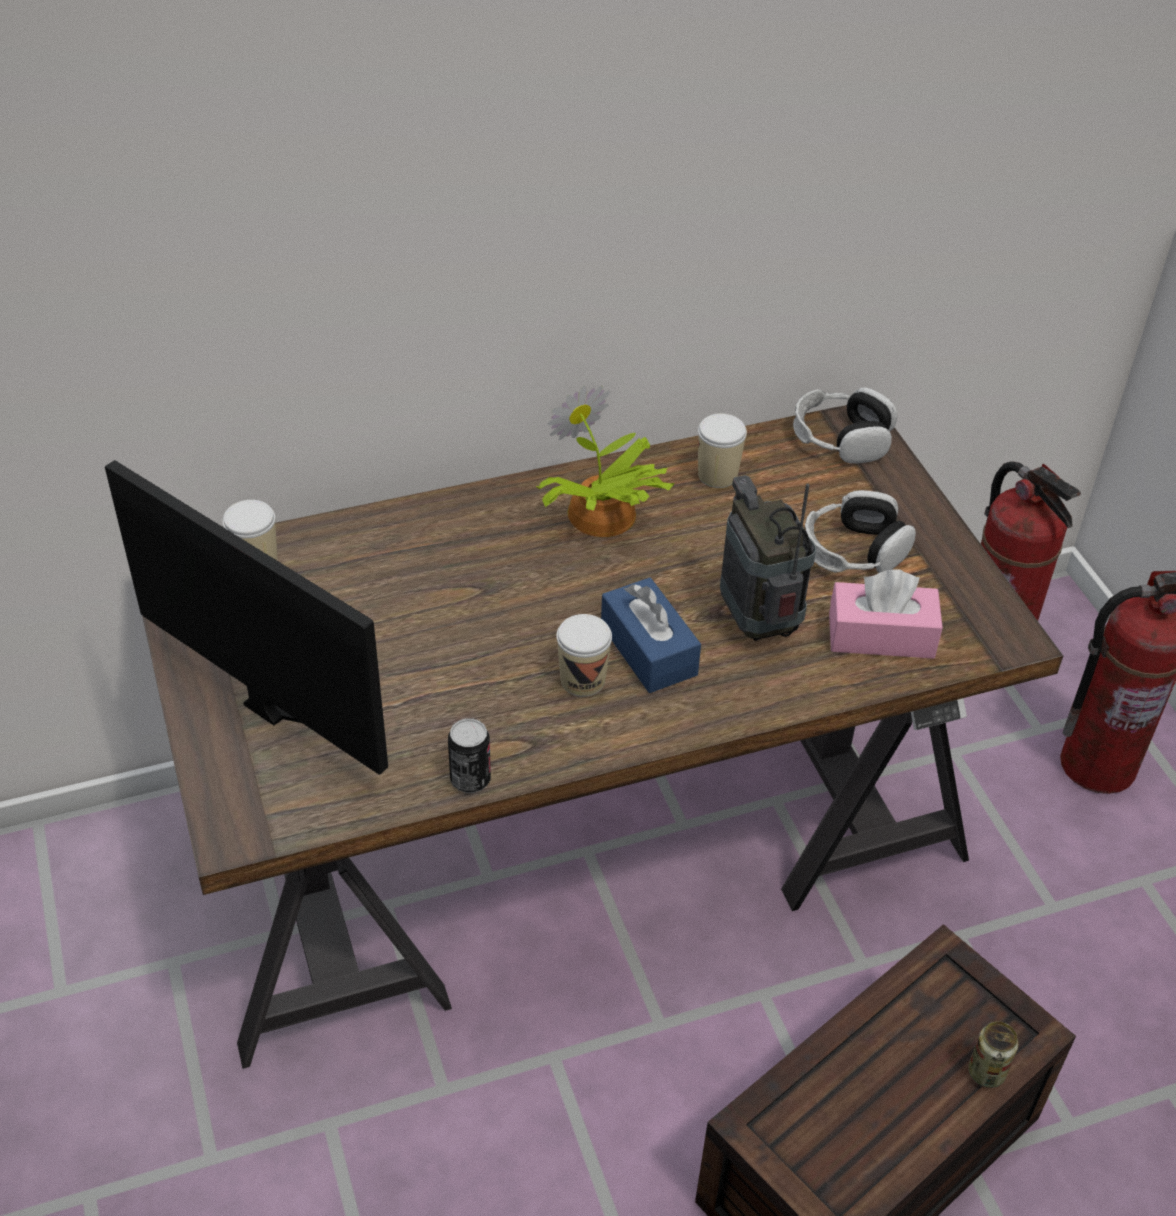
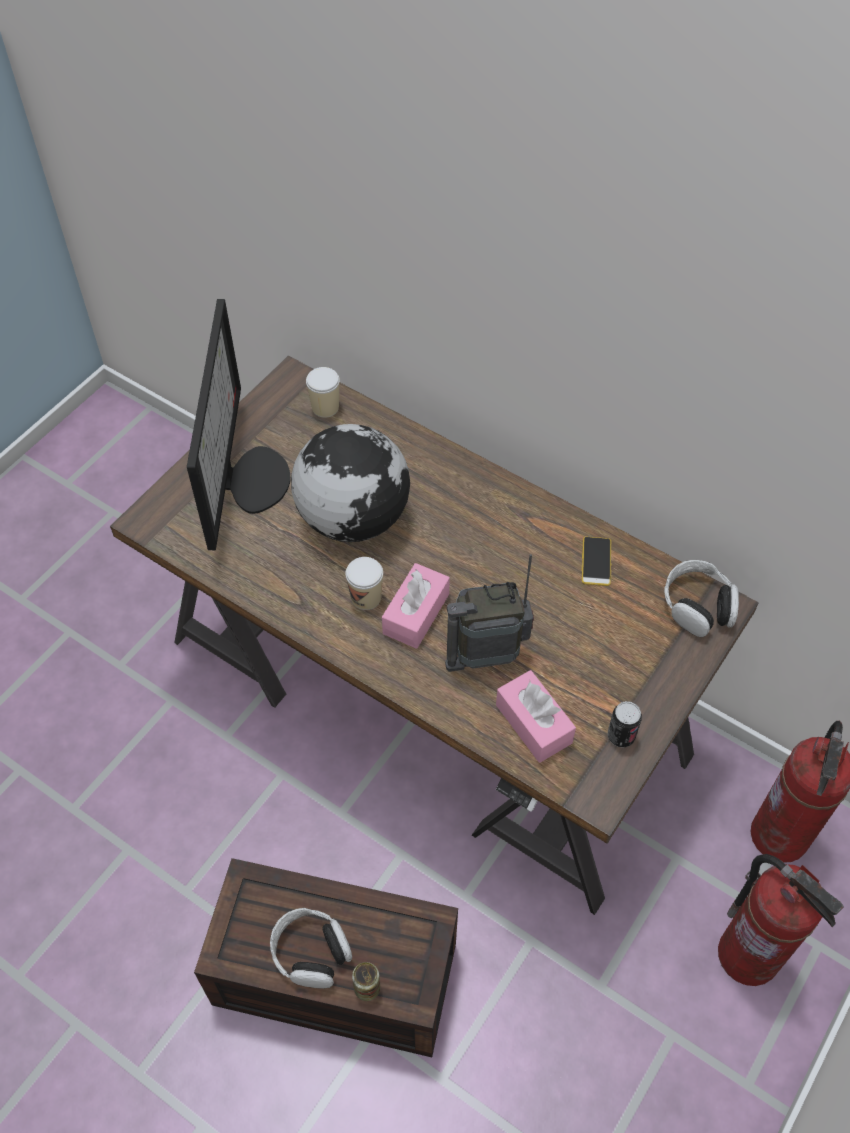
camera: 55 degrees right, 10 degrees up
can [448,718,491,793] -> can moved to [608,701,642,748]
potted plant [536,385,675,537] -> none
blue tissue box [601,578,701,693] -> pink tissue box [382,563,450,649]
cup [698,414,747,488] -> phone [582,537,611,586]
radio [720,475,816,641] -> radio turned 135 degrees counterclockwise [445,554,534,672]
headphones [805,490,916,573] -> headphones moved to [270,908,352,989]
none -> globe [291,424,410,542]

